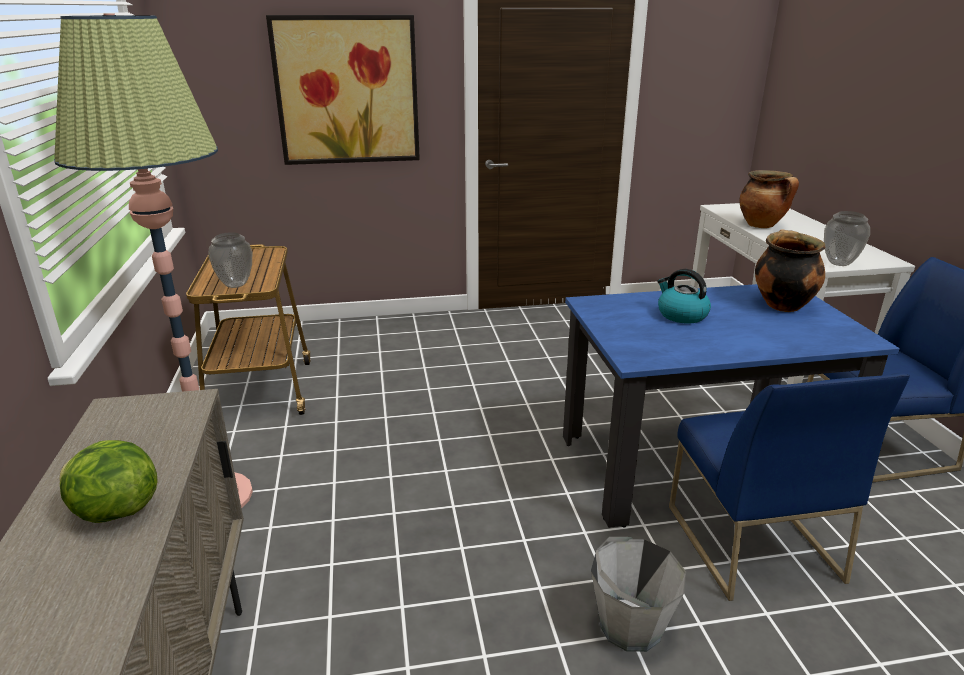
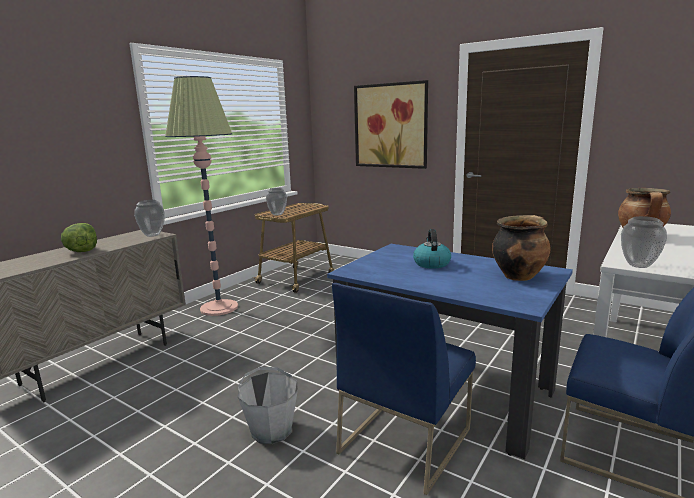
camera: 45 degrees right, 10 degrees down
none -> vase [134,200,165,237]

